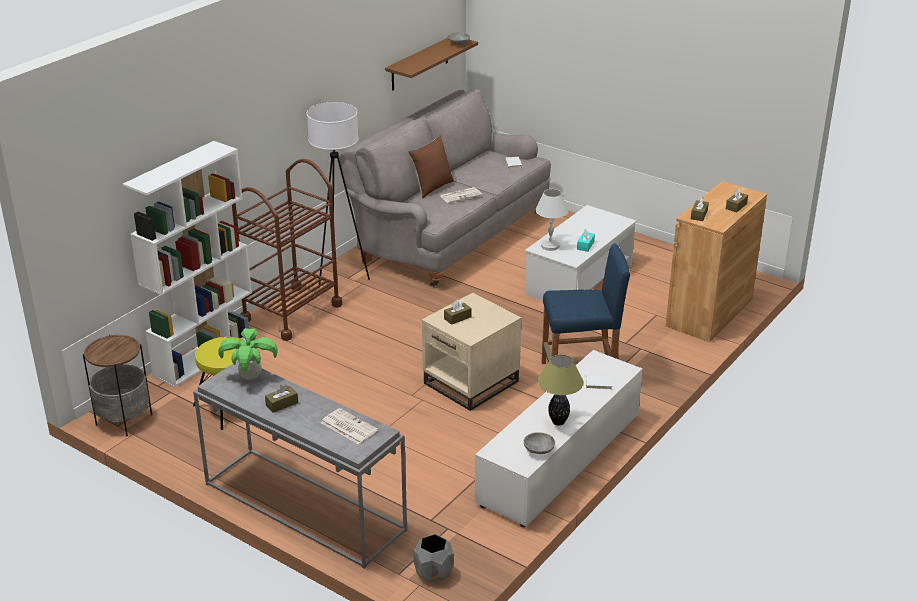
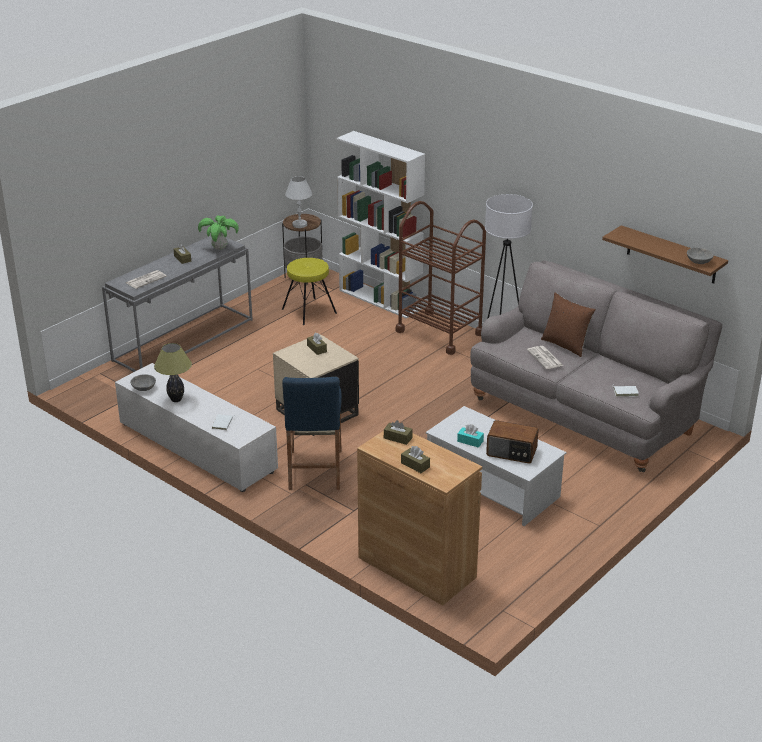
camera: 95 degrees right, 0 degrees up
grey planter [414,534,454,583] -> none
white table lamp [535,189,568,251] -> white table lamp moved to [285,176,312,228]
none -> radio [486,420,539,464]

